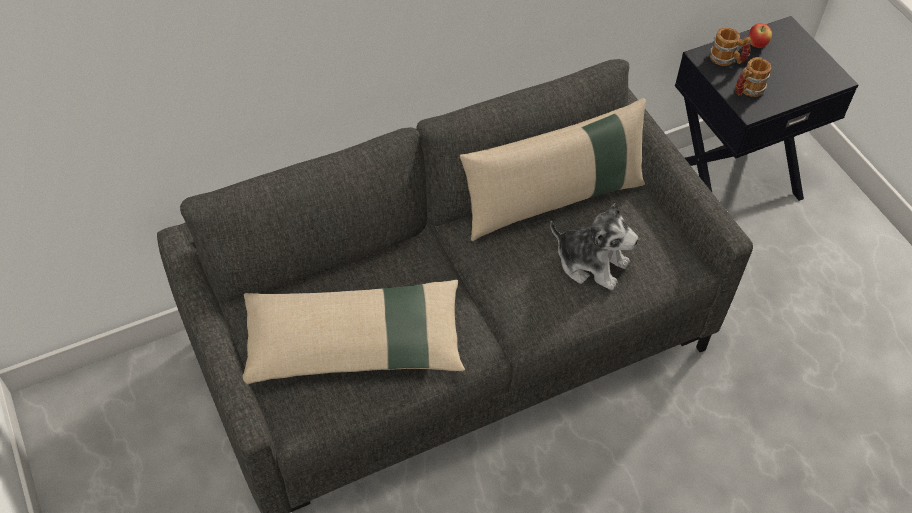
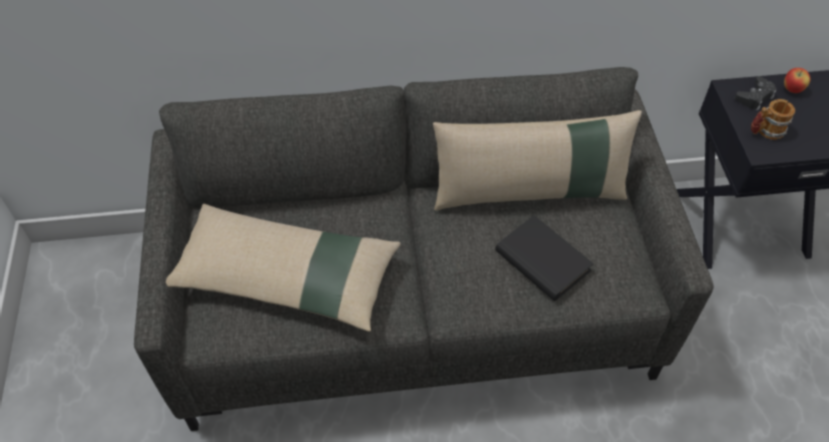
camera: 20 degrees right, 0 degrees up
plush toy [550,203,639,291] -> black book [495,215,593,301]
mug [710,27,751,66] -> black game controller [735,76,777,111]

